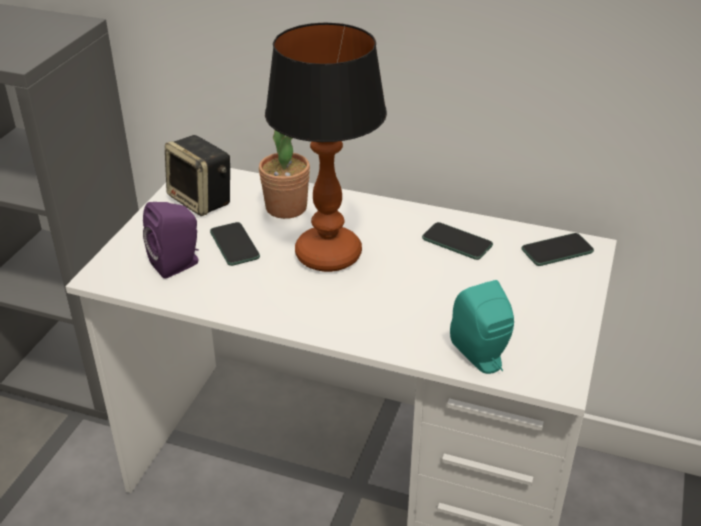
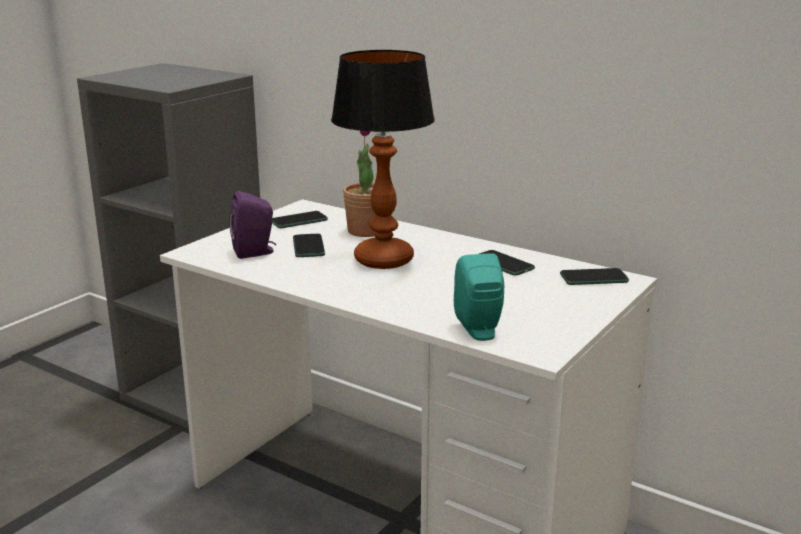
camera: 15 degrees right, 15 degrees down
speaker [165,135,230,216] -> phone [272,211,328,228]

